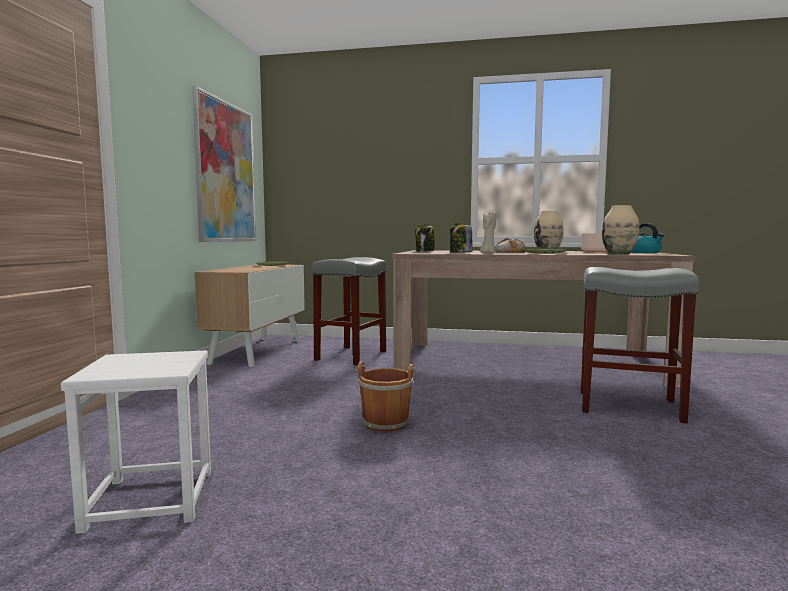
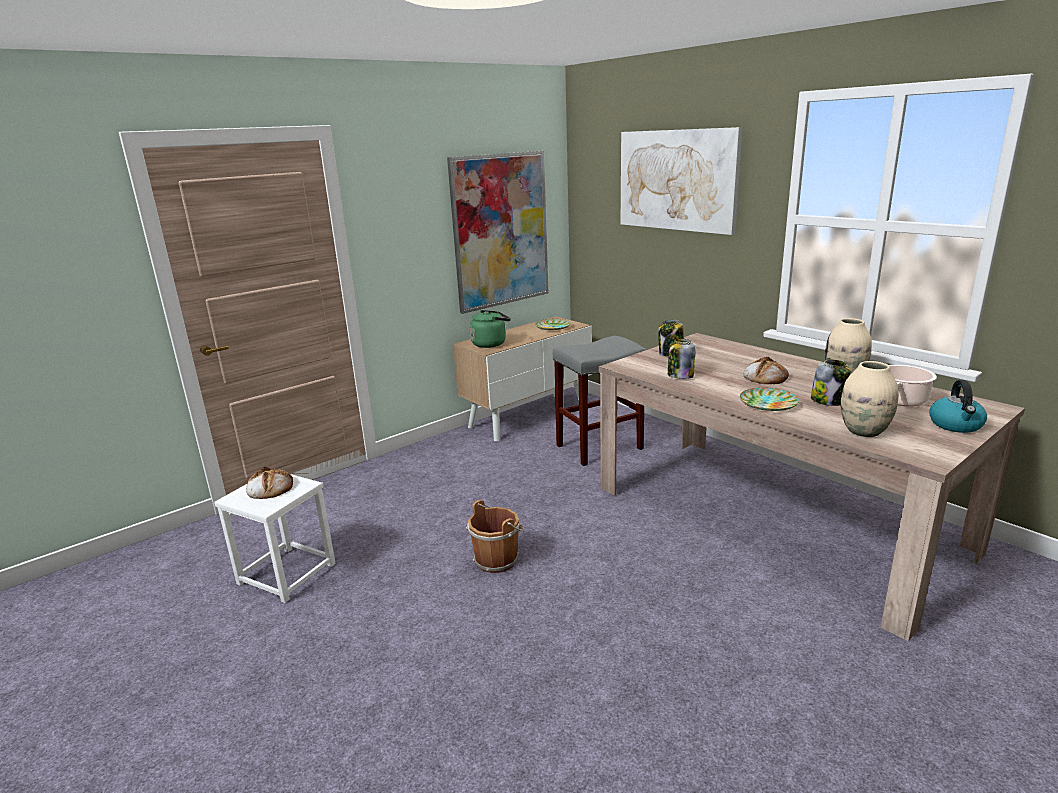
camera: 40 degrees right, 15 degrees up
beige candle [480,211,496,254] -> none
grey stool [581,267,700,423] -> none
none -> bread [246,466,293,499]
none -> green kettle [470,310,511,348]
none -> picture [621,127,743,235]
none -> jar [811,359,851,406]

